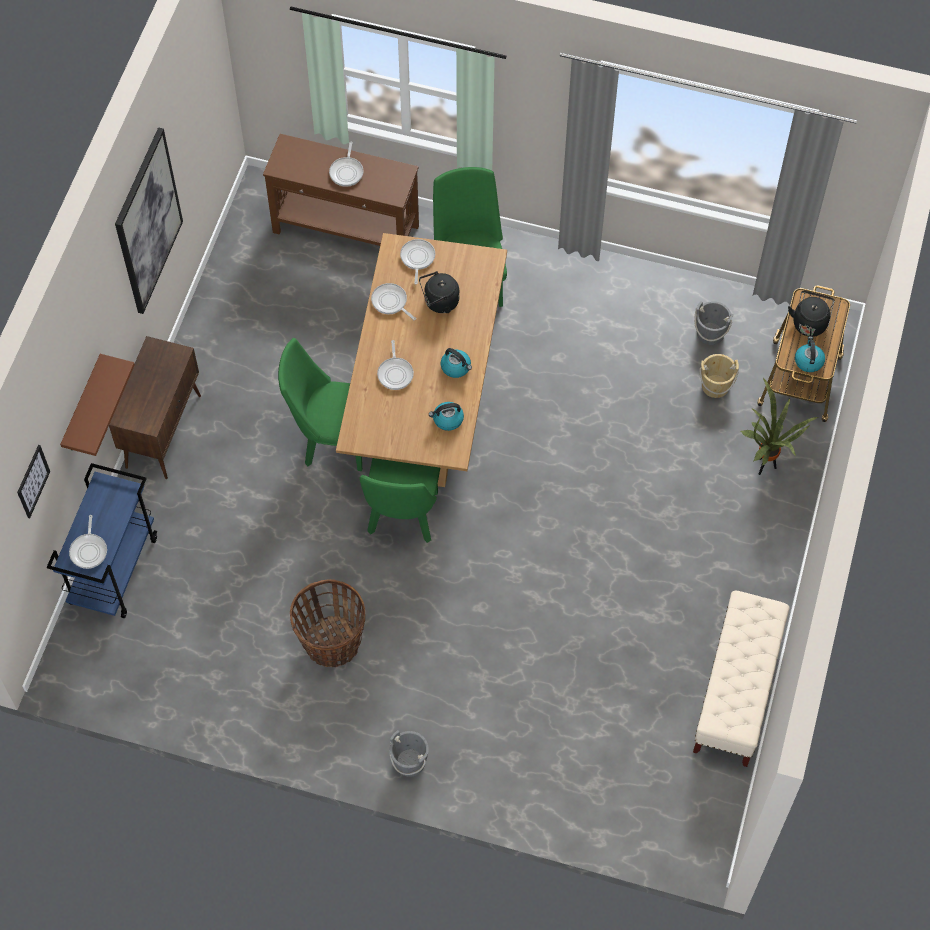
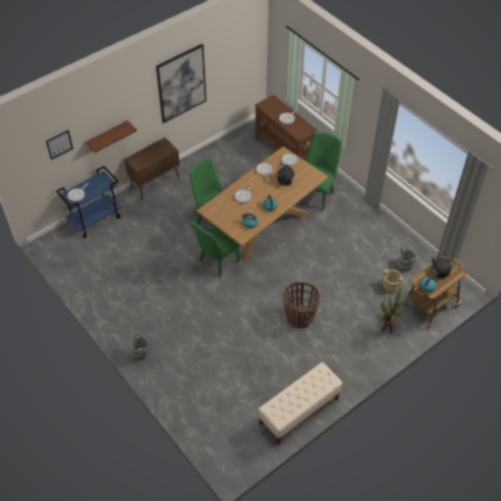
camera: 35 degrees right, 10 degrees down
basket [290,579,365,667] -> basket moved to [283,282,320,328]

